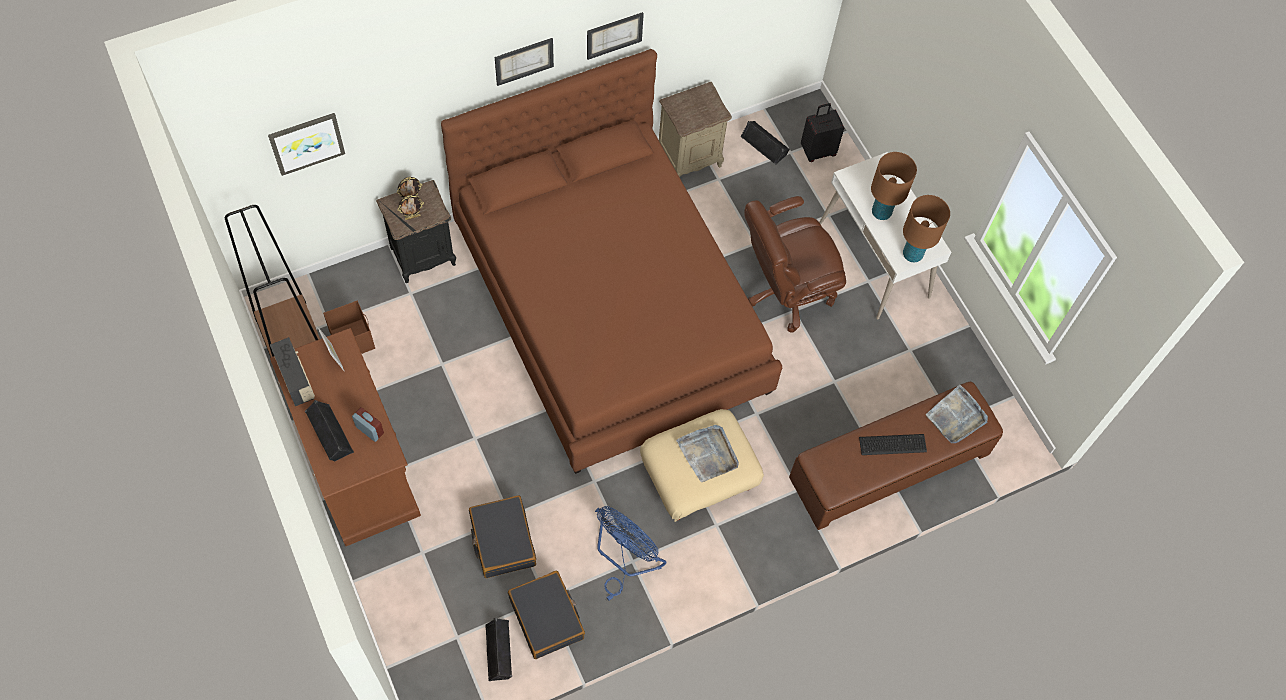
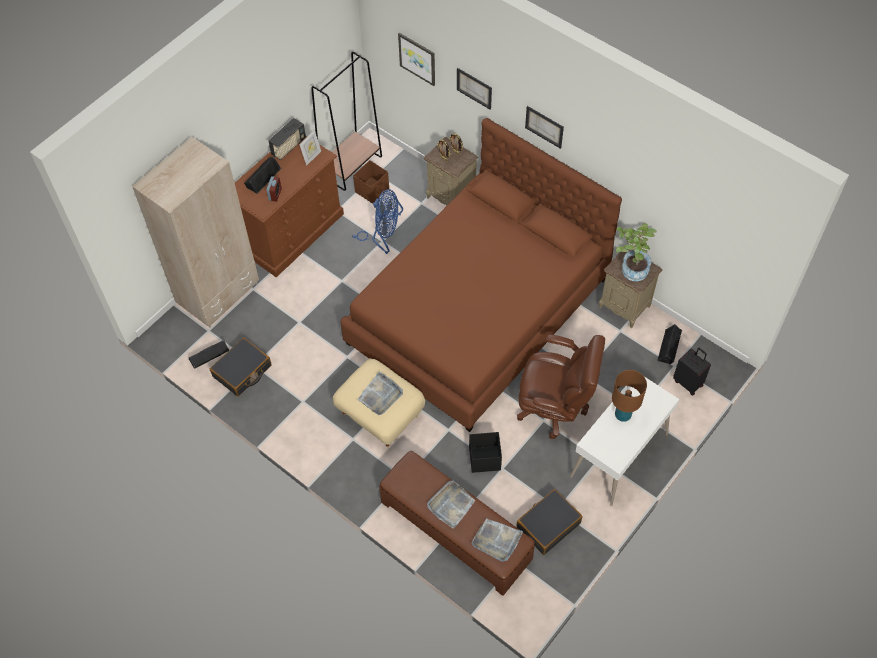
camera: 70 degrees right, 5 degrees down
black nightstand [376,180,456,283] -> beige nightstand [424,137,479,205]
black suitcase [469,495,536,578] -> black suitcase moved to [516,489,582,555]
picture [587,12,644,60] -> picture moved to [457,68,492,110]
blue fan [595,506,667,600] -> blue fan moved to [352,189,403,254]
brown office chair [744,196,846,333] -> brown office chair turned 150 degrees clockwise [517,335,605,439]
keyboard [859,434,927,455] -> grey tray [427,480,475,529]
brown table lamp [903,195,950,262] -> none
none -> beige wardrobe [132,137,259,328]
none -> black storage box [469,432,502,473]
none -> potted plant [616,223,657,281]

